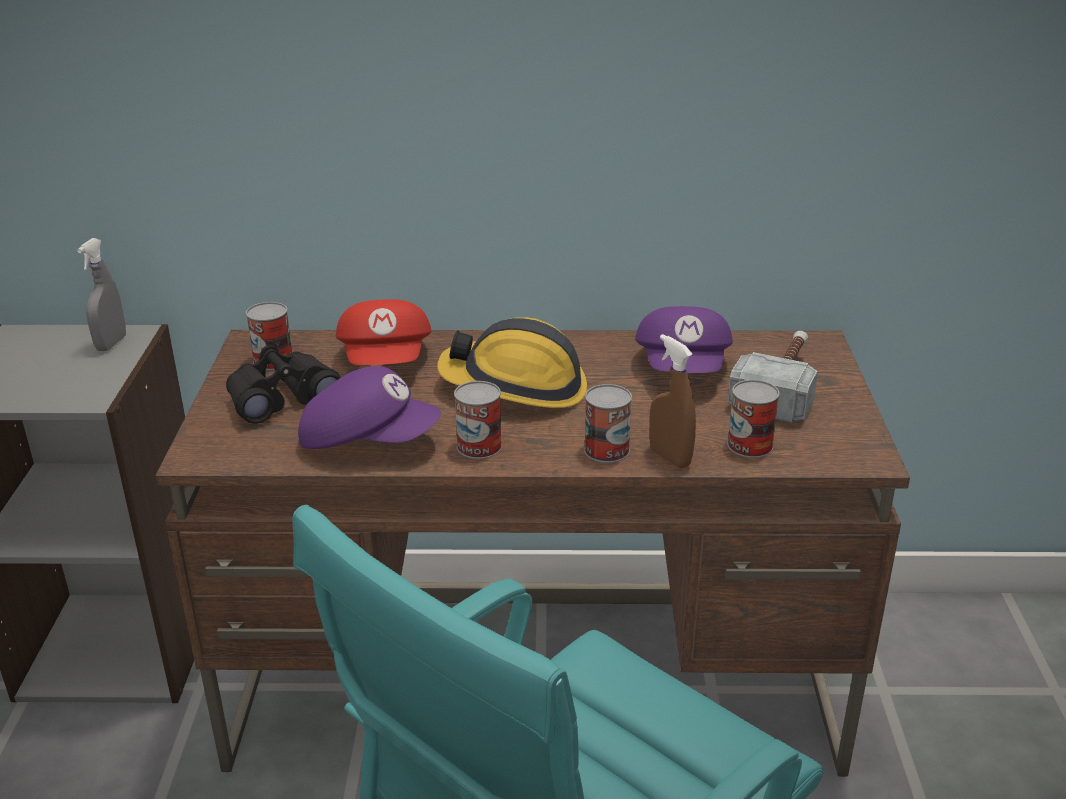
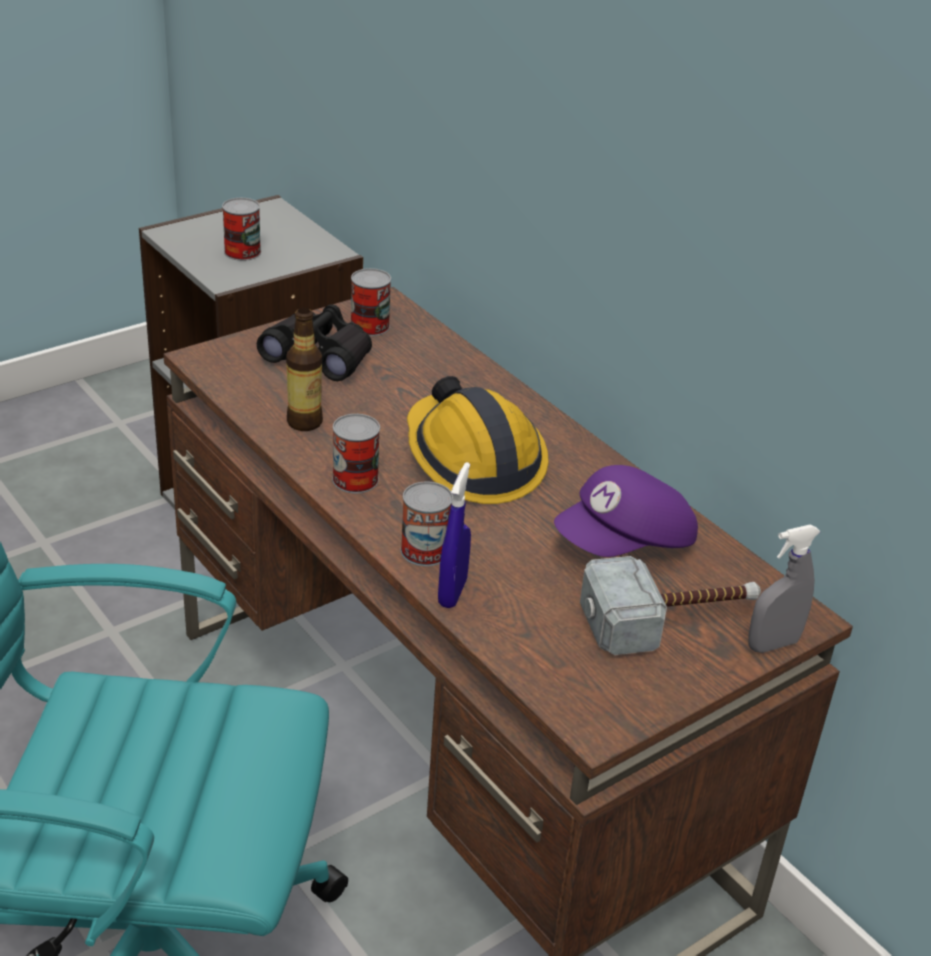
camera: 50 degrees right, 5 degrees up
grey spray bottle [77,238,126,351] -> grey spray bottle moved to [748,524,821,653]
purple cap [298,366,441,449] -> bottle [286,308,323,431]
red cap [336,299,432,365] -> none
brown spray bottle [649,334,696,468] -> blue spray bottle [438,462,471,608]
can [727,380,780,458] -> can moved to [222,198,261,261]

